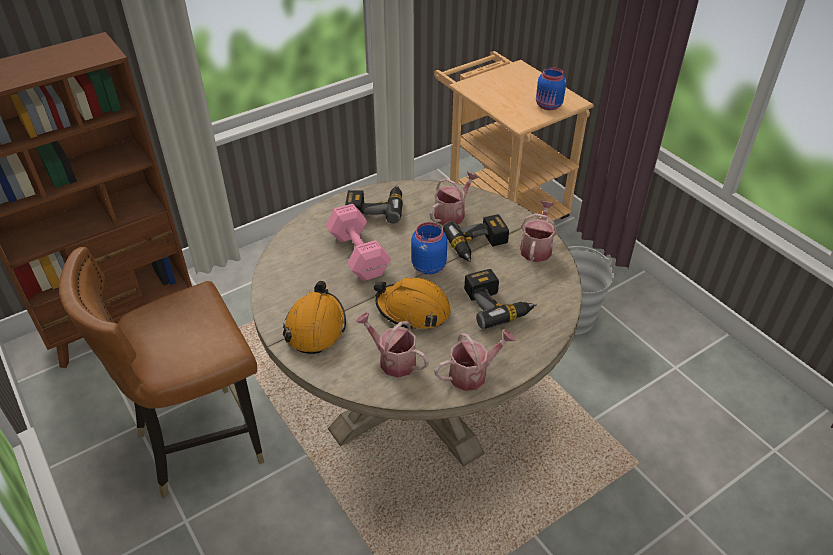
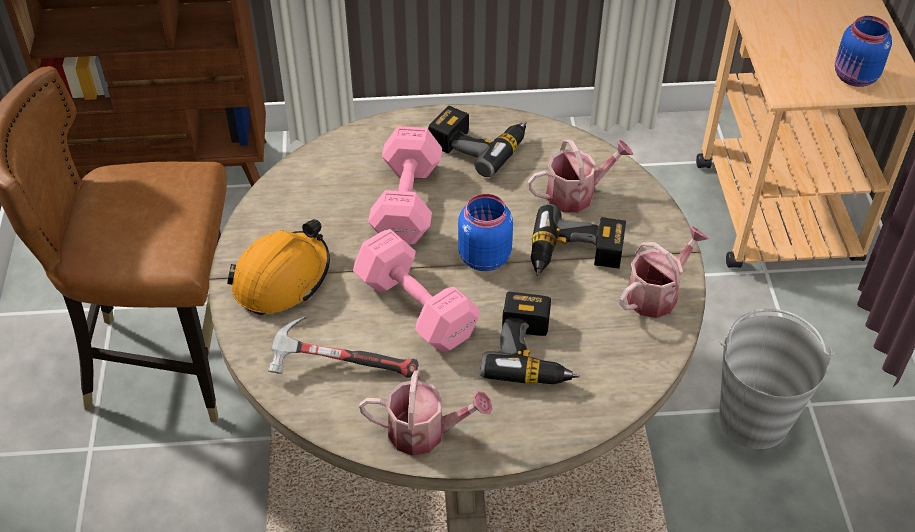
camera: 30 degrees right, 5 degrees up
watering can [355,312,429,377] -> hammer [268,316,418,378]
orange hard hat [374,277,451,329] -> pink dumbbell [353,229,480,352]

